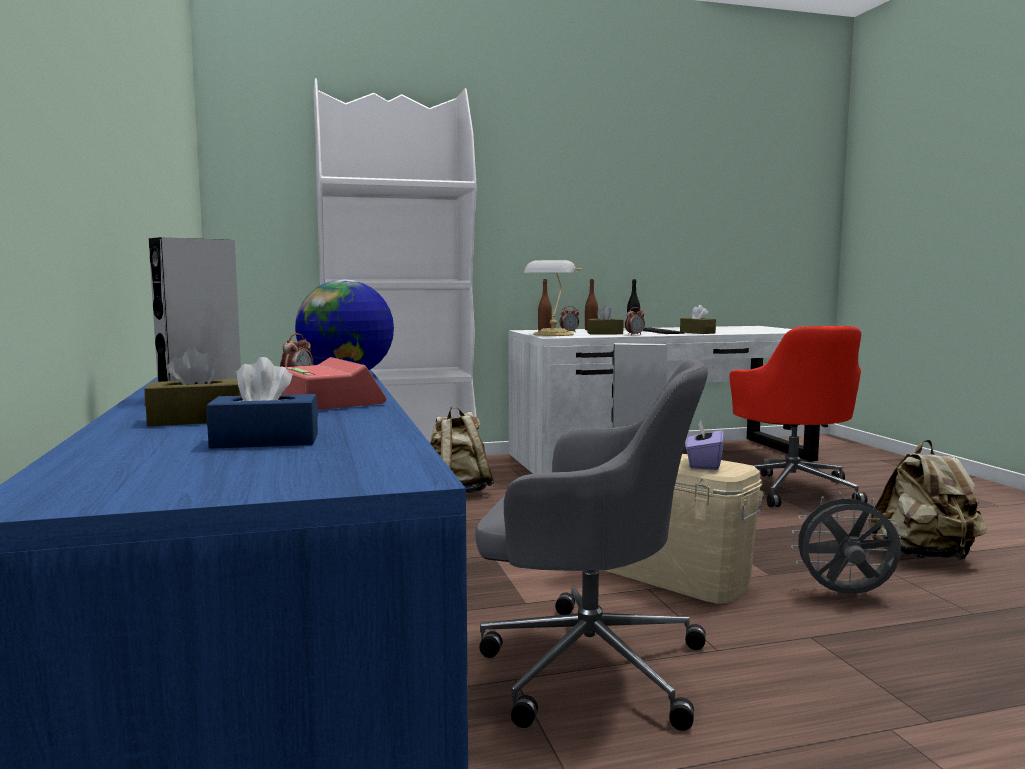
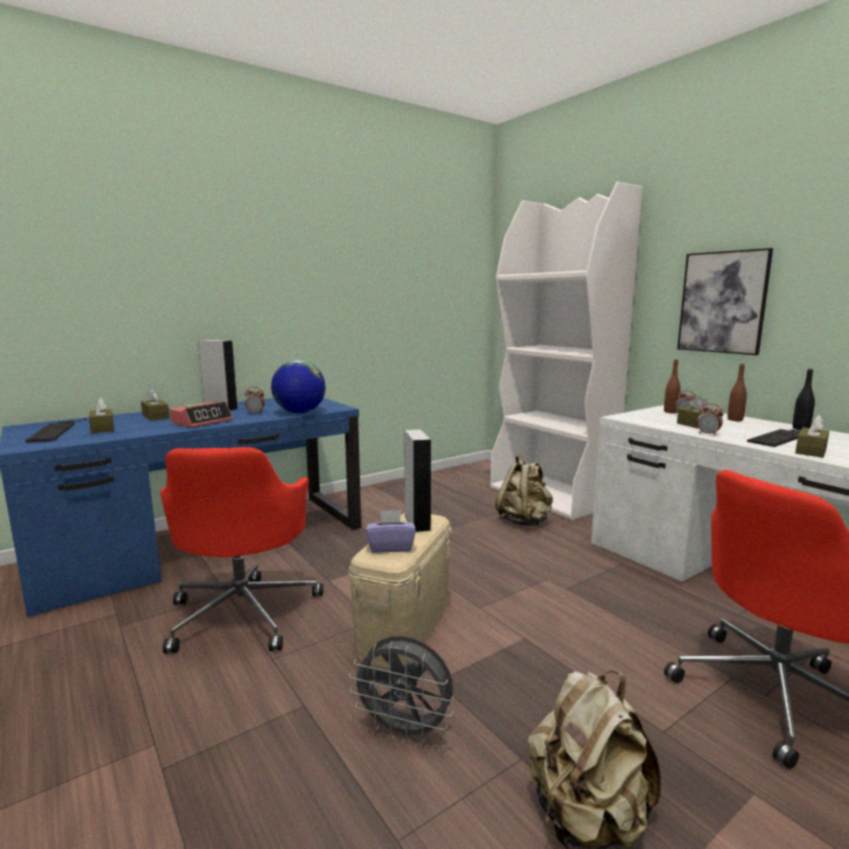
camera: 70 degrees right, 5 degrees up
blue tissue box [206,357,318,449] -> brown tissue box [89,397,114,433]
grey office chair [475,361,708,731] -> red office chair [160,447,323,654]
table lamp [524,260,582,336] -> none
grey fan [791,492,901,594] -> grey fan turned 120 degrees clockwise [349,636,454,744]
none -> keyboard [25,418,87,443]
none -> picture [677,248,773,355]

